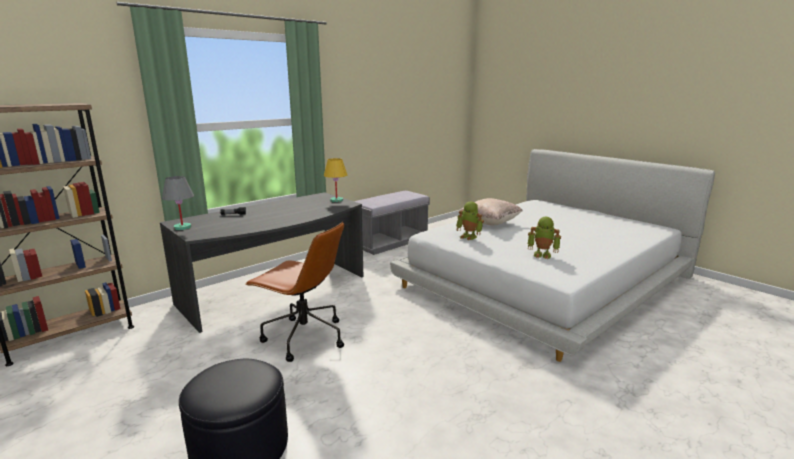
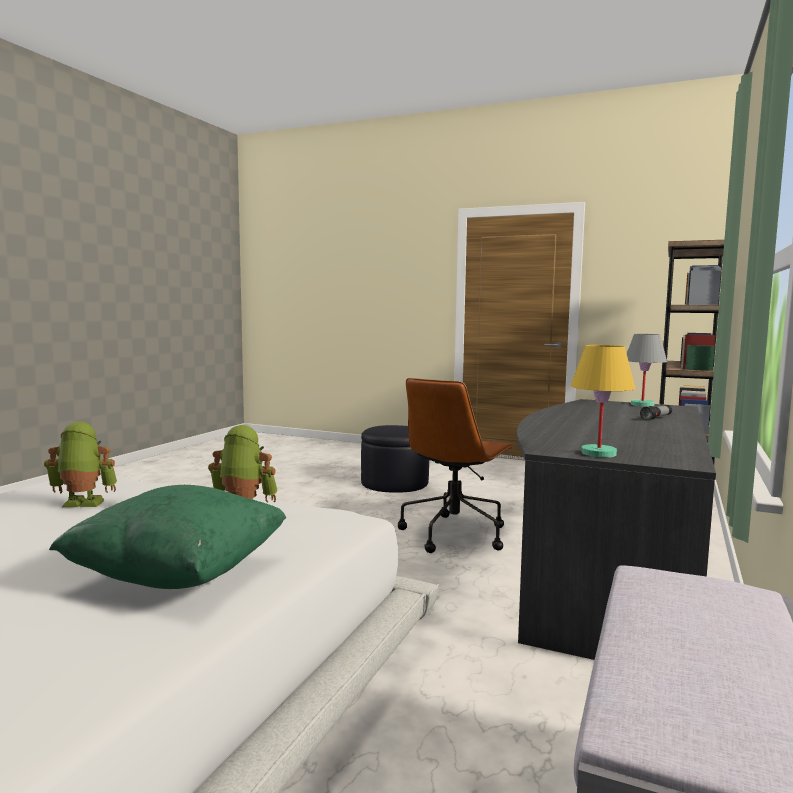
camera: 155 degrees right, 10 degrees down
brown office chair [245,222,344,362] -> brown office chair turned 60 degrees counterclockwise [398,378,514,553]
beige pillow [459,198,523,225] -> green pillow [49,485,286,589]

